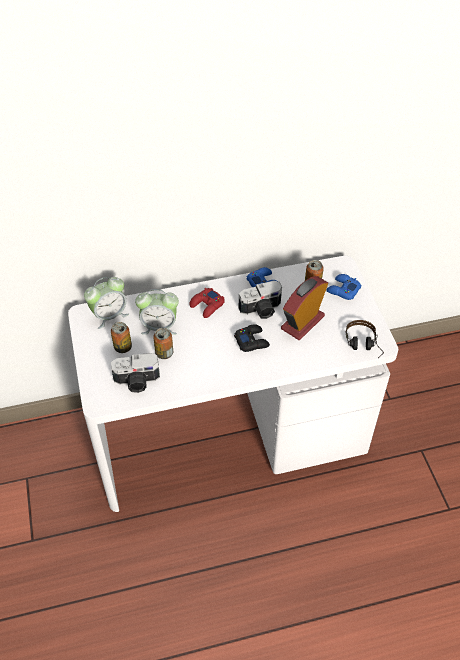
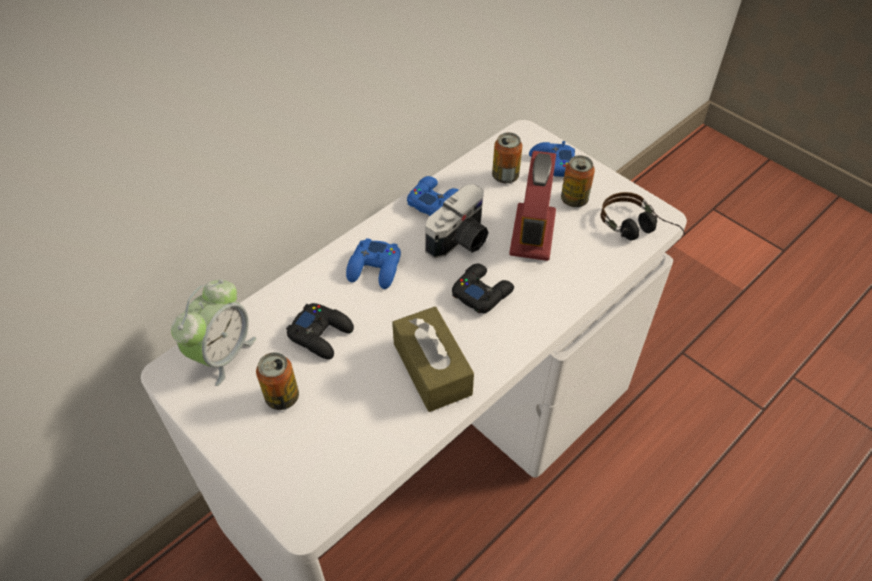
camera: 30 degrees left, 0 degrees up
camera [111,353,160,393] -> none
alarm clock [135,289,179,335] -> black game controller [286,303,354,359]
can [153,328,173,359] -> can moved to [561,156,595,207]
red game controller [189,288,225,318] -> blue game controller [346,238,401,289]
none -> brown tissue box [392,307,474,412]

